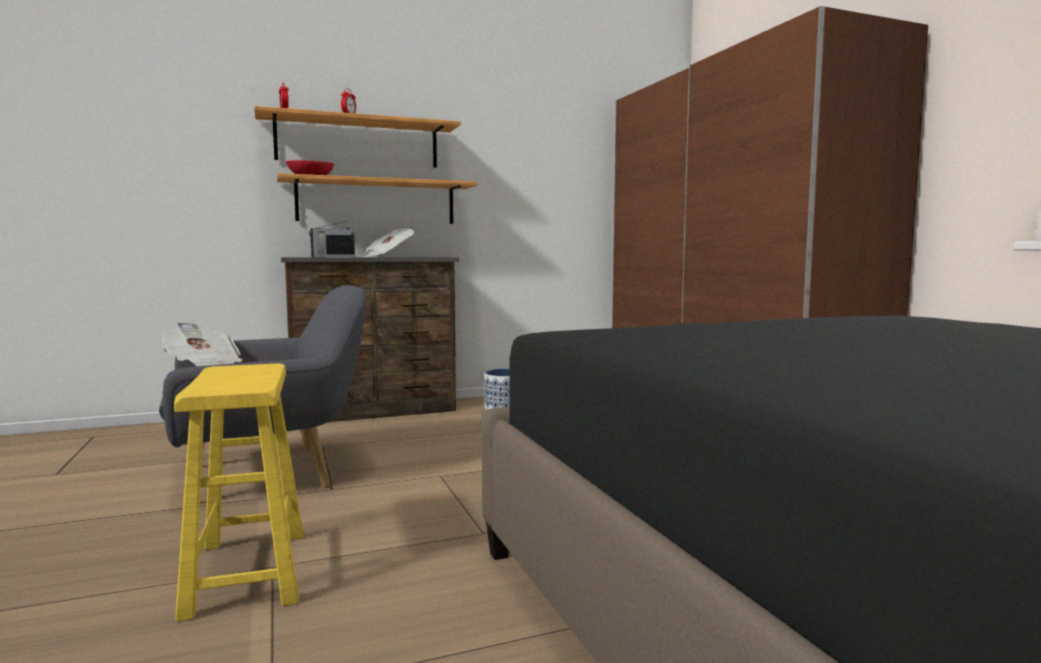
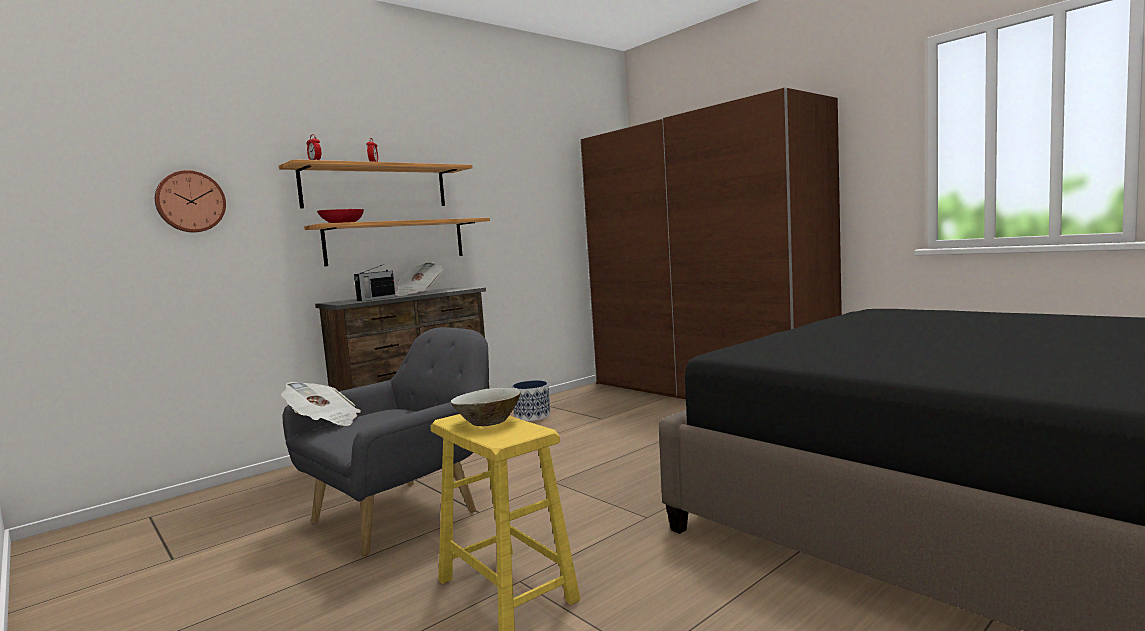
camera: 20 degrees left, 0 degrees up
none -> wall clock [155,170,226,232]
none -> beige bowl [451,388,521,426]

